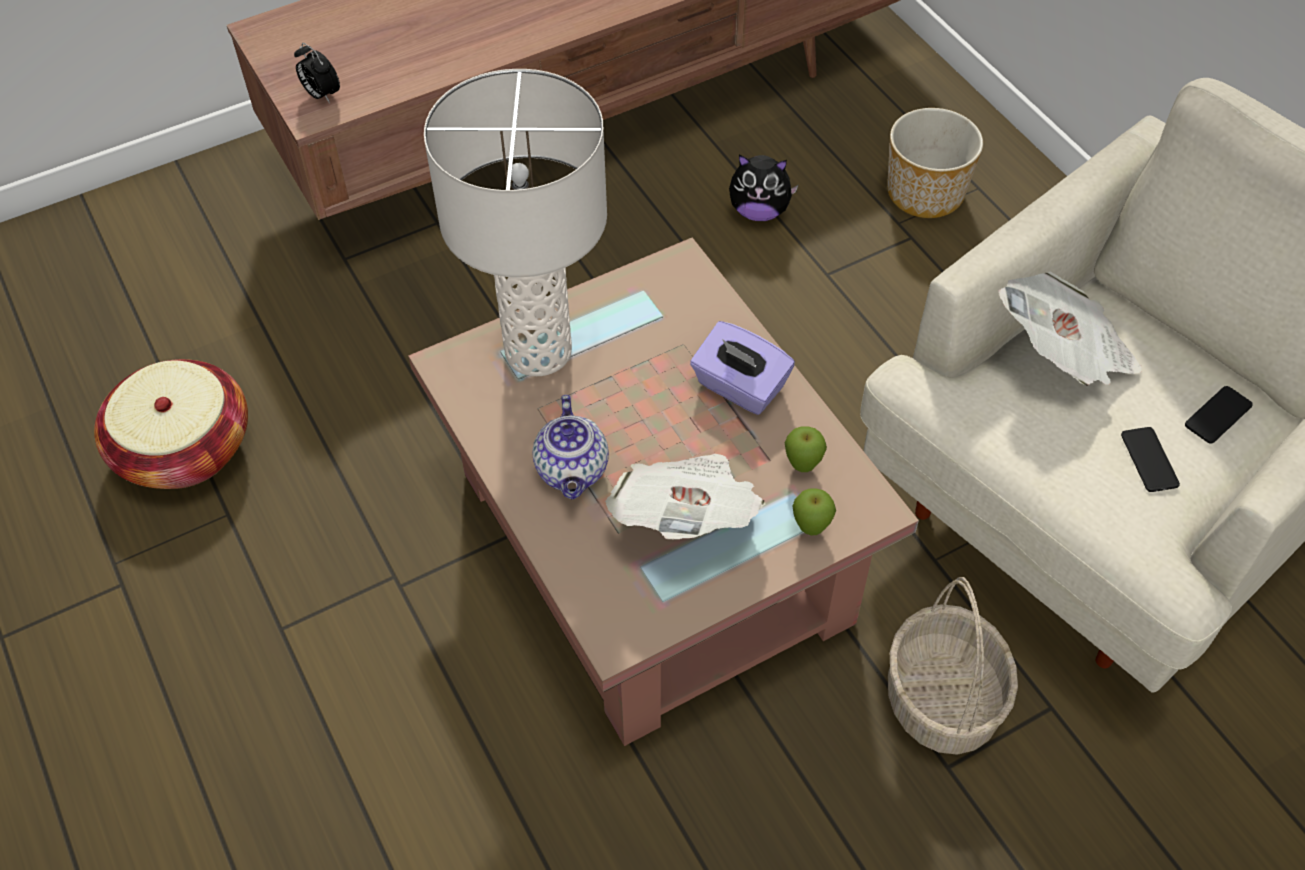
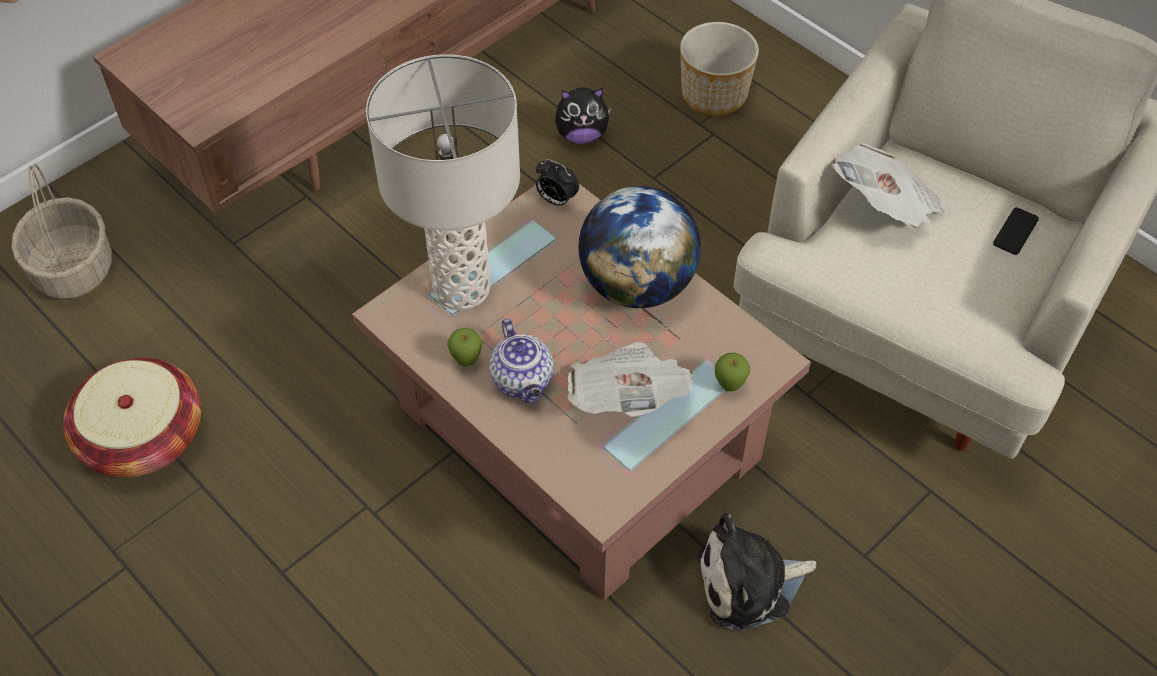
camera: 15 degrees left, 0 degrees up
alarm clock [294,43,340,103] -> alarm clock moved to [536,159,579,207]
purple tissue box [690,321,795,415] -> globe [578,186,701,308]
apple [785,426,827,472] -> apple moved to [447,328,482,367]
basket [888,577,1018,755] -> basket moved to [12,164,112,299]
phone [1121,427,1180,492] -> none
none -> plush toy [697,513,817,631]

